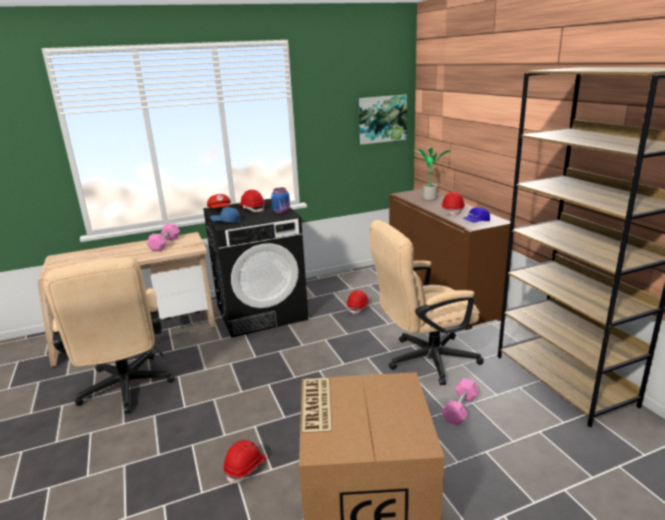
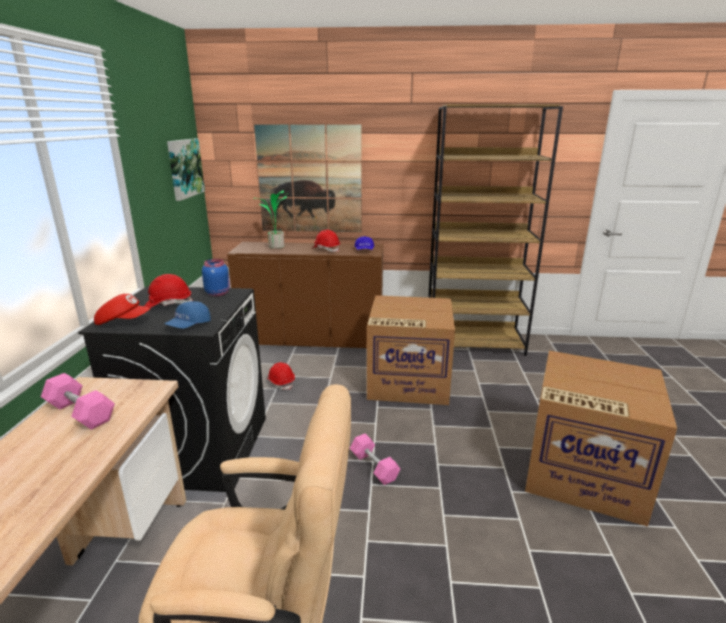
camera: 65 degrees left, 0 degrees up
red hard hat [223,440,266,485] -> none
beige office chair [369,220,484,385] -> cardboard box [367,295,455,405]
pink dumbbell [442,378,479,426] -> pink dumbbell moved to [350,434,400,485]
none -> picture [254,124,362,232]

